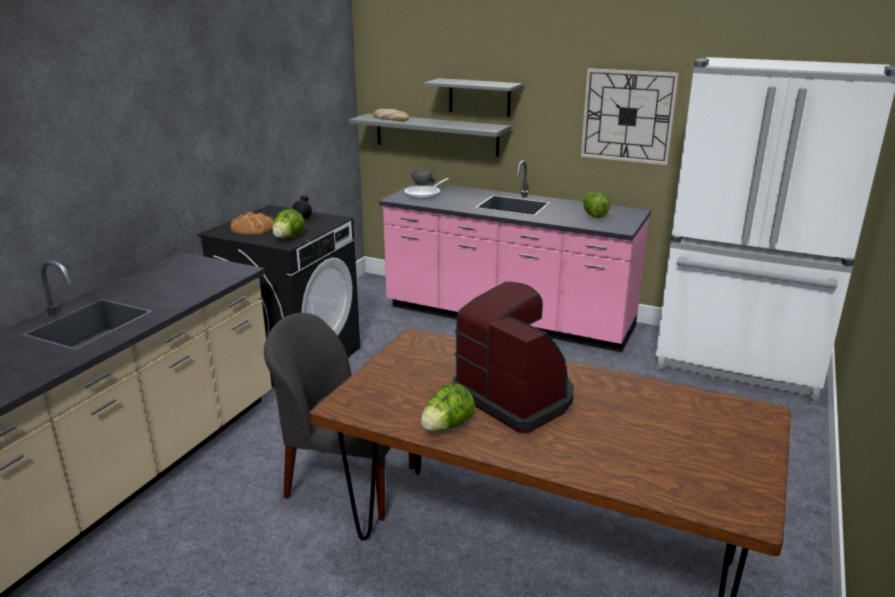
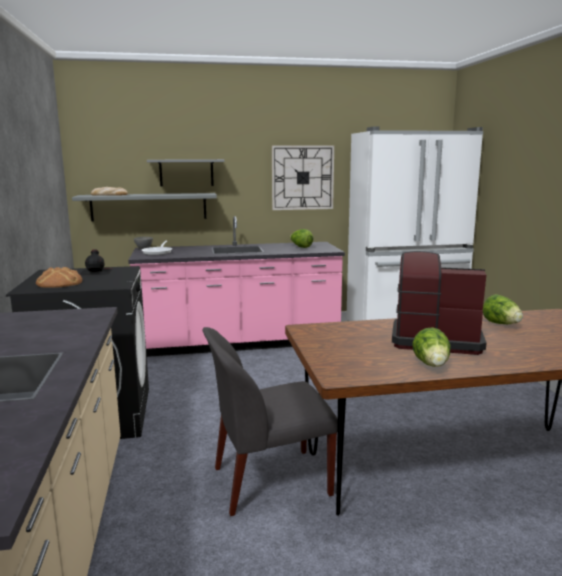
camera: 35 degrees left, 10 degrees down
lettuce [272,209,305,239] -> lettuce moved to [483,294,523,324]

